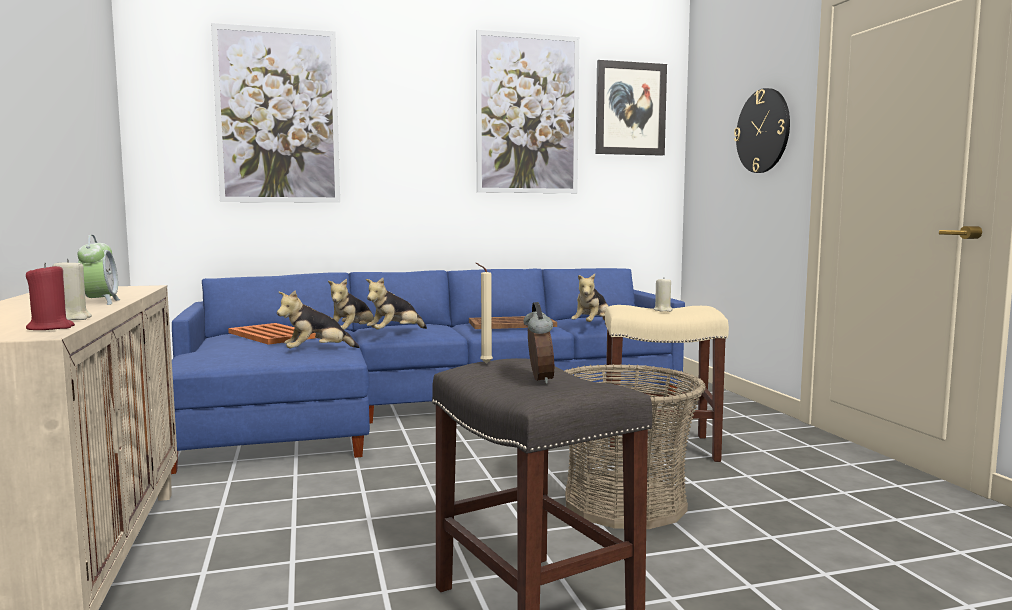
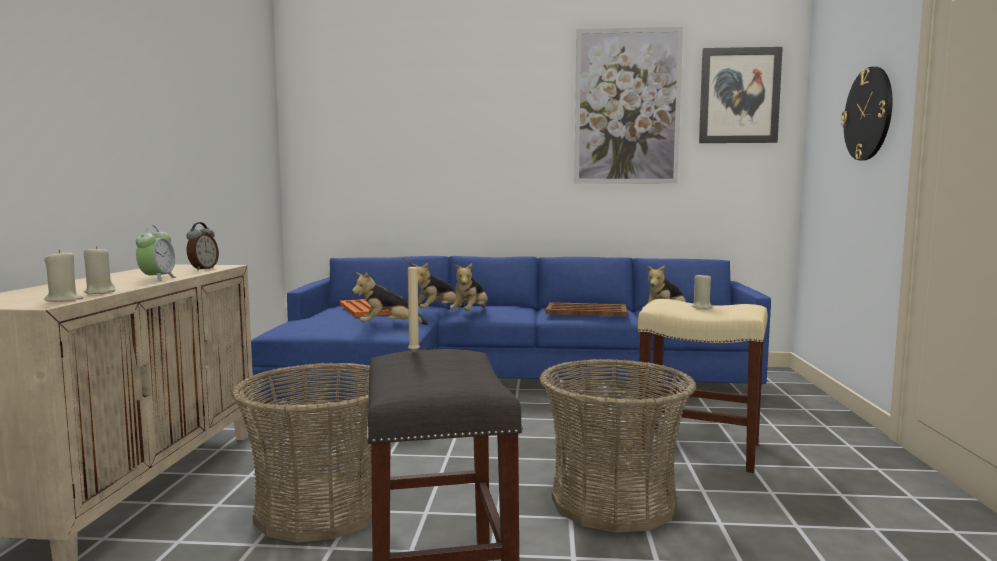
camera: 20 degrees right, 0 degrees up
red candle [26,263,75,330] -> beige candle [44,250,83,302]
picture [211,23,340,203] -> none
plush toy [366,278,427,329] -> plush toy turned 45 degrees counterclockwise [450,263,488,311]
alarm clock [524,302,554,384] -> alarm clock moved to [186,222,219,270]
none -> basket [231,363,372,543]

